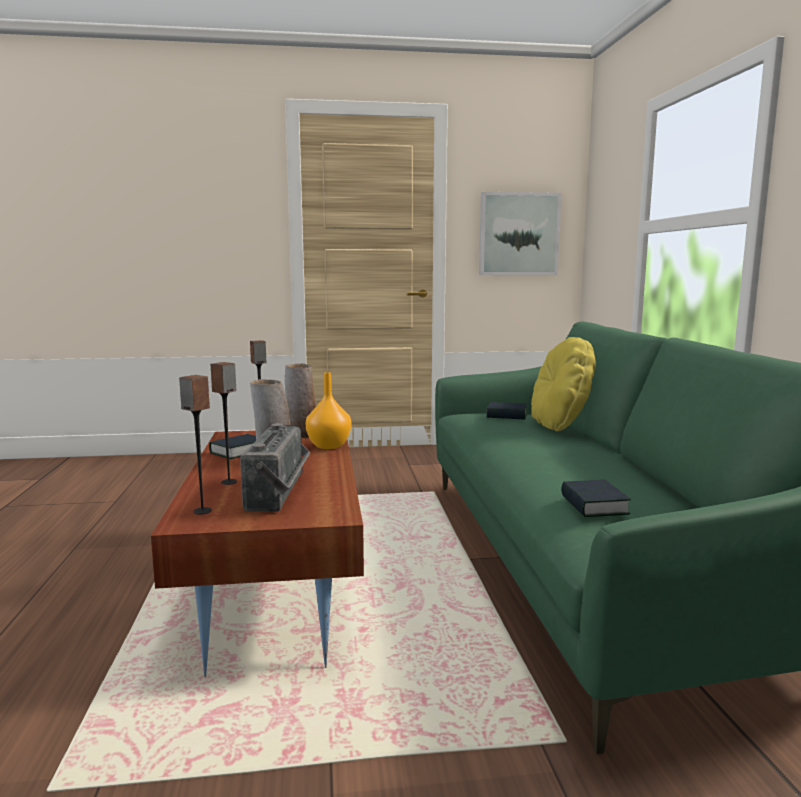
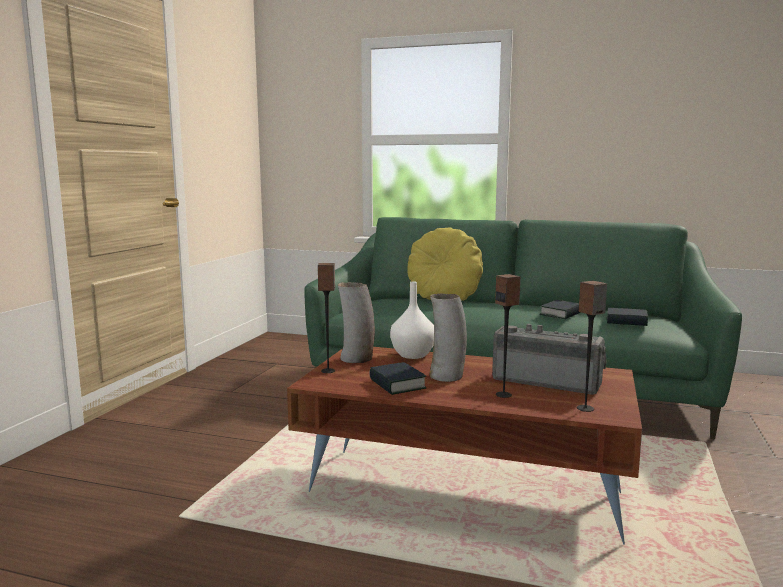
camera: 65 degrees left, 0 degrees up
orange vase [306,372,352,449] -> white vase [390,282,434,359]
picture [479,192,562,275] -> none
book [486,402,527,419] -> book moved to [540,300,581,319]

